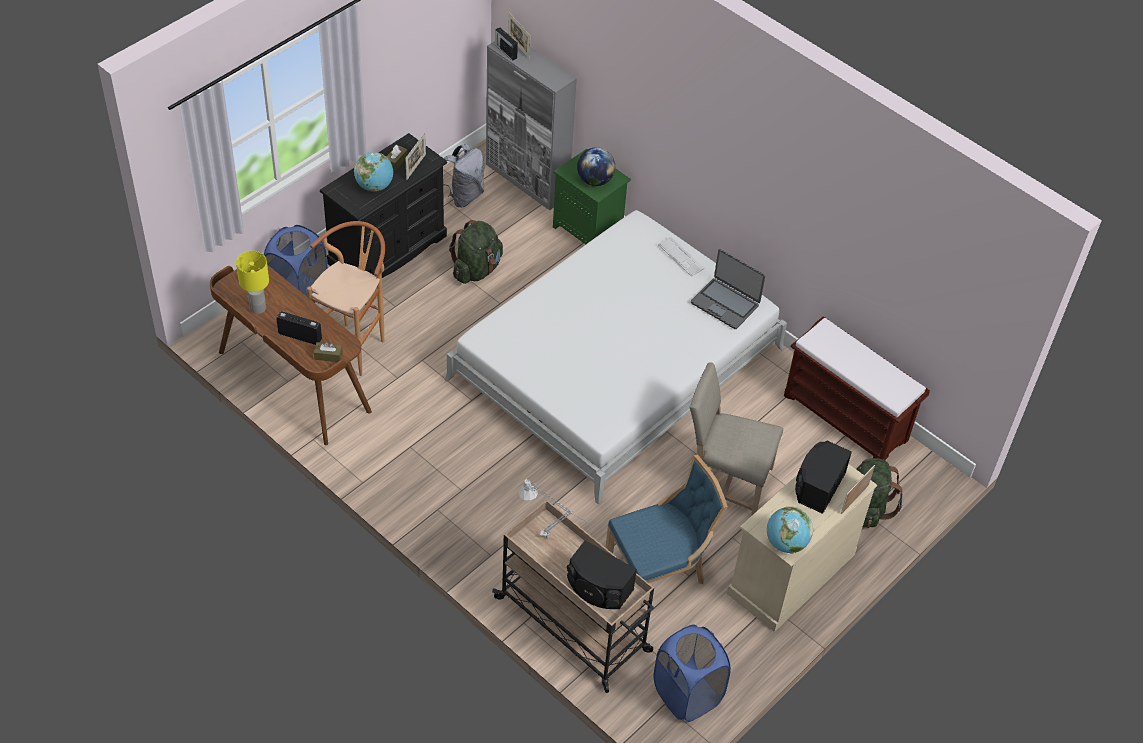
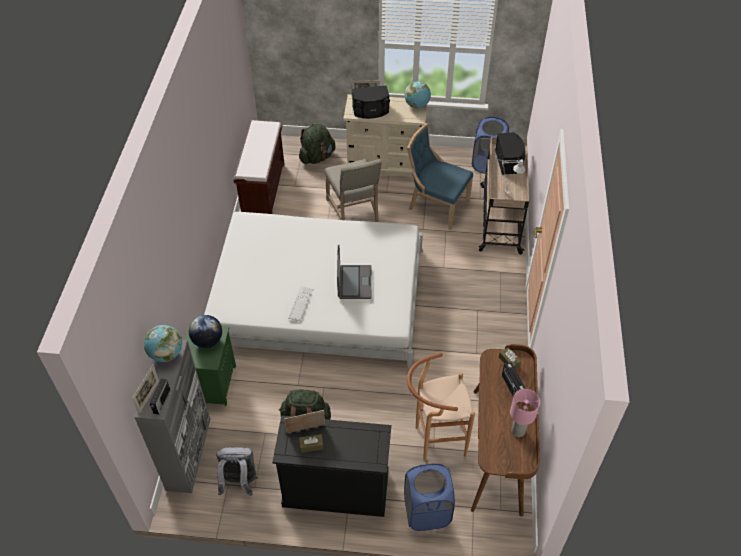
camera: 125 degrees left, 0 degrees up
yellow table lamp [236,251,269,314] -> pink table lamp [510,389,540,437]
globe [354,152,393,192] -> globe moved to [144,325,182,362]
keyboard [658,237,705,277] -> keyboard moved to [288,286,313,321]
laptop [691,249,765,329] -> laptop moved to [337,245,372,299]

